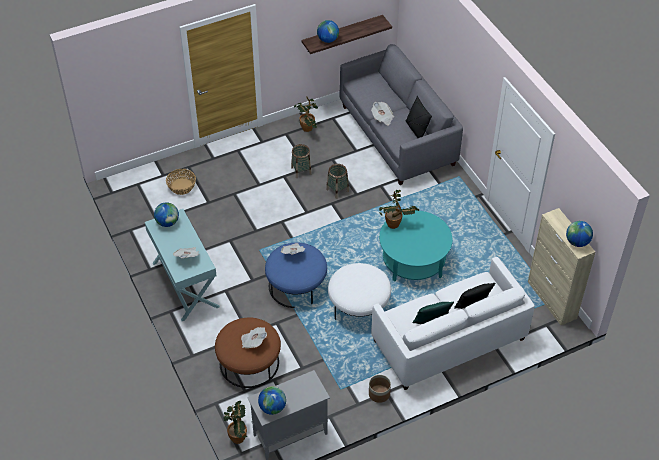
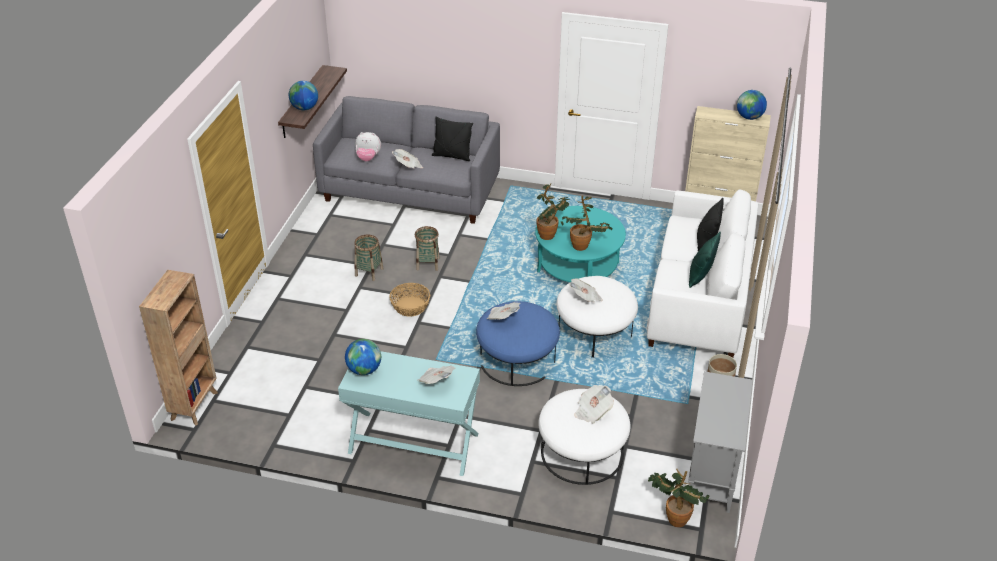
camera: 50 degrees left, 10 degrees down
basket [166,169,196,195] -> basket moved to [389,283,430,316]
brown ottoman [215,317,281,388] -> white ottoman [539,389,630,485]
globe [258,386,286,415] -> none
potted plant [294,96,318,132] -> potted plant moved to [561,196,613,251]
none -> brown bookcase [139,270,218,426]
none -> plush toy [355,132,381,161]
none -> newspaper [569,278,603,302]

